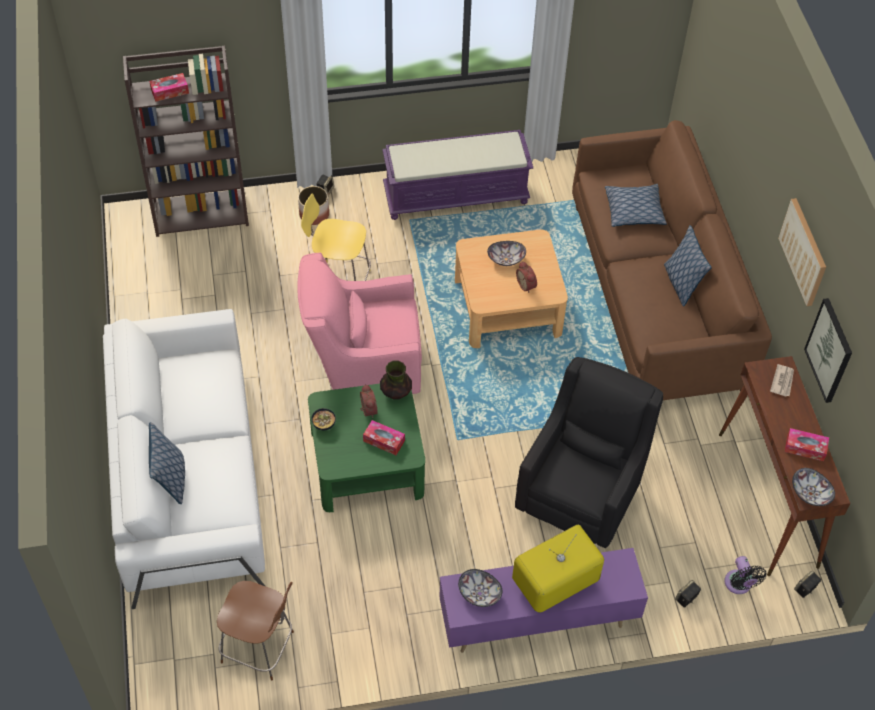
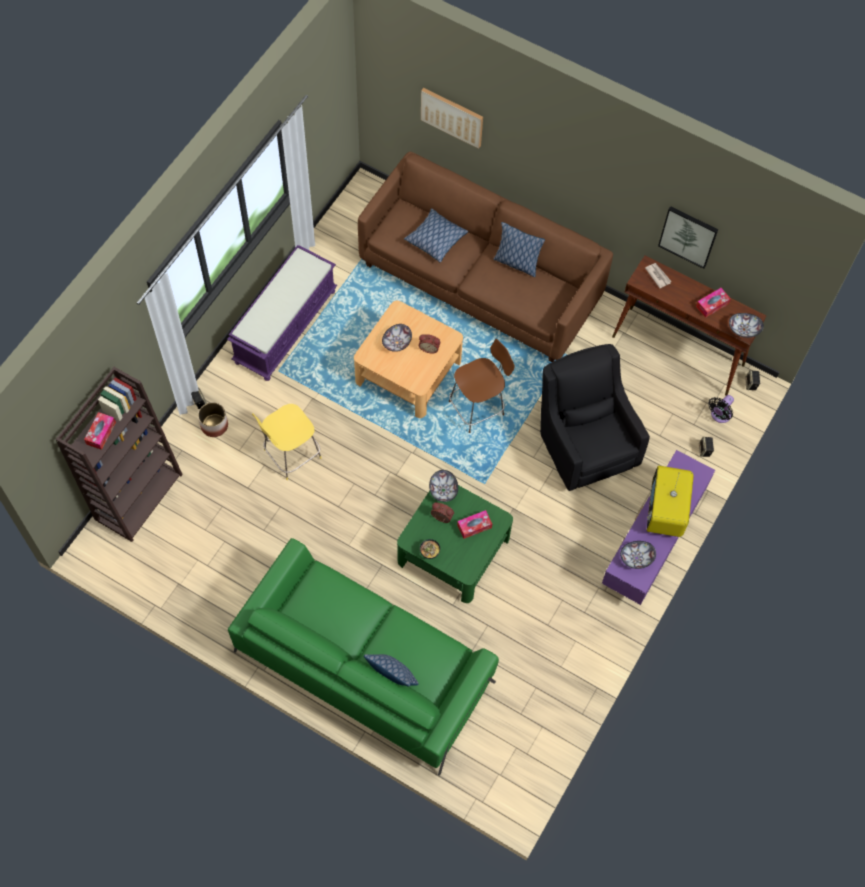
camera: 50 degrees left, 10 degrees up
white sofa [103,309,265,609] -> green sofa [228,538,499,776]
brown stool [217,581,294,680] -> brown stool moved to [449,339,515,433]
pink armchair [297,252,422,394] -> none
vase [380,360,412,400] -> bowl [429,470,458,502]
black fan [724,556,766,594] -> black fan turned 105 degrees clockwise [708,395,734,423]
picture [778,198,826,306] -> picture moved to [421,88,483,149]

